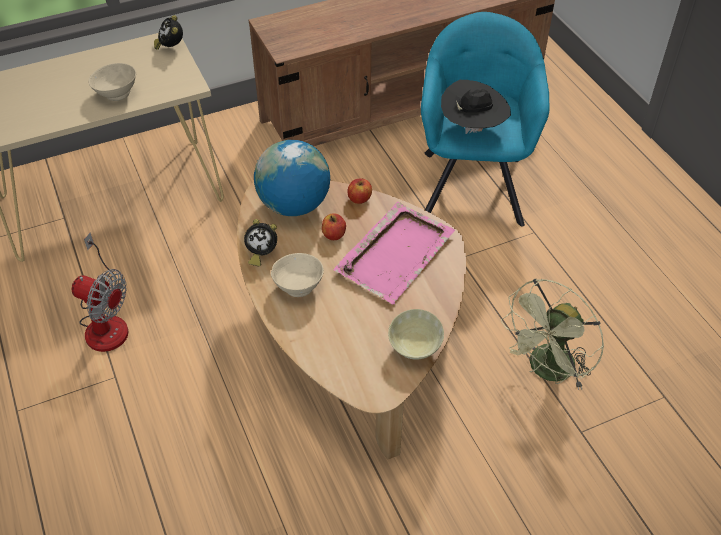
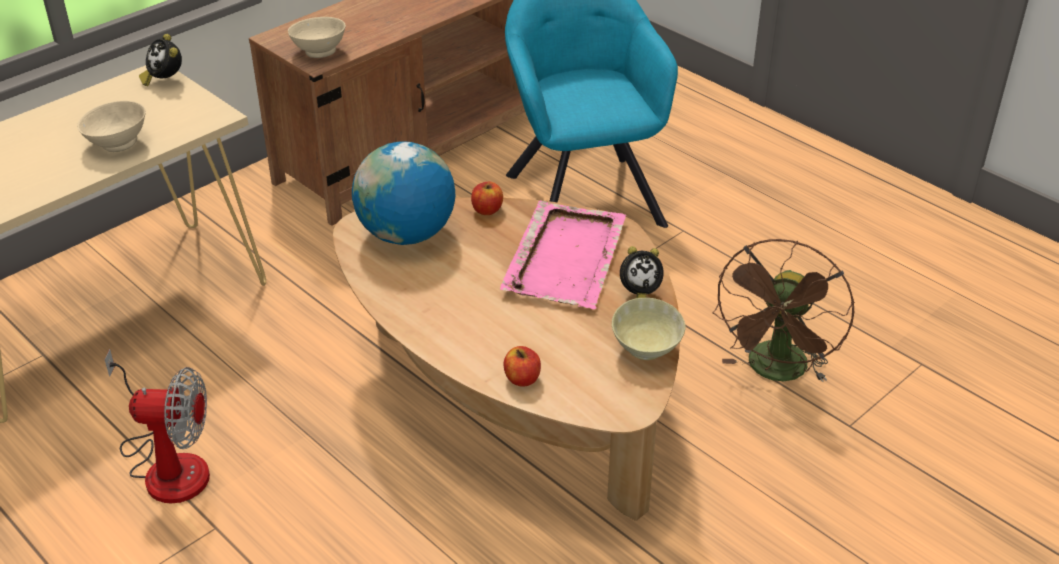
camera: 20 degrees left, 10 degrees down
alarm clock [244,219,277,266] -> alarm clock moved to [620,246,664,299]
beige bowl [271,253,324,297] -> beige bowl moved to [288,17,346,58]
apple [322,213,346,240] -> apple moved to [504,346,541,387]
black hat [441,80,511,134] -> none
green fan [501,279,604,390] -> brown fan [712,239,855,382]

